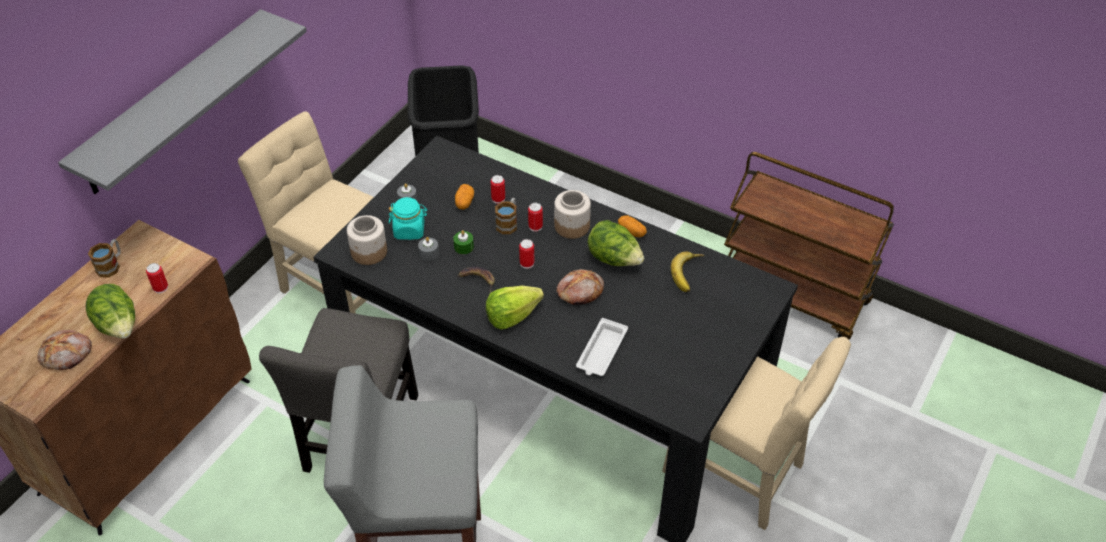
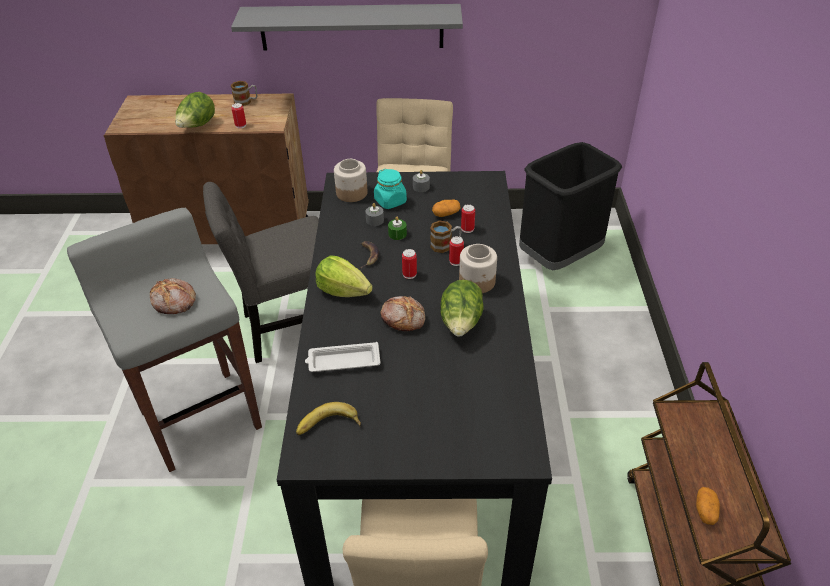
camera: 60 degrees right, 5 degrees down
bread [37,330,92,370] -> bread moved to [150,278,196,314]
potato [618,215,647,237] -> potato moved to [696,487,720,525]
banana [671,251,704,292] -> banana moved to [296,402,361,435]

